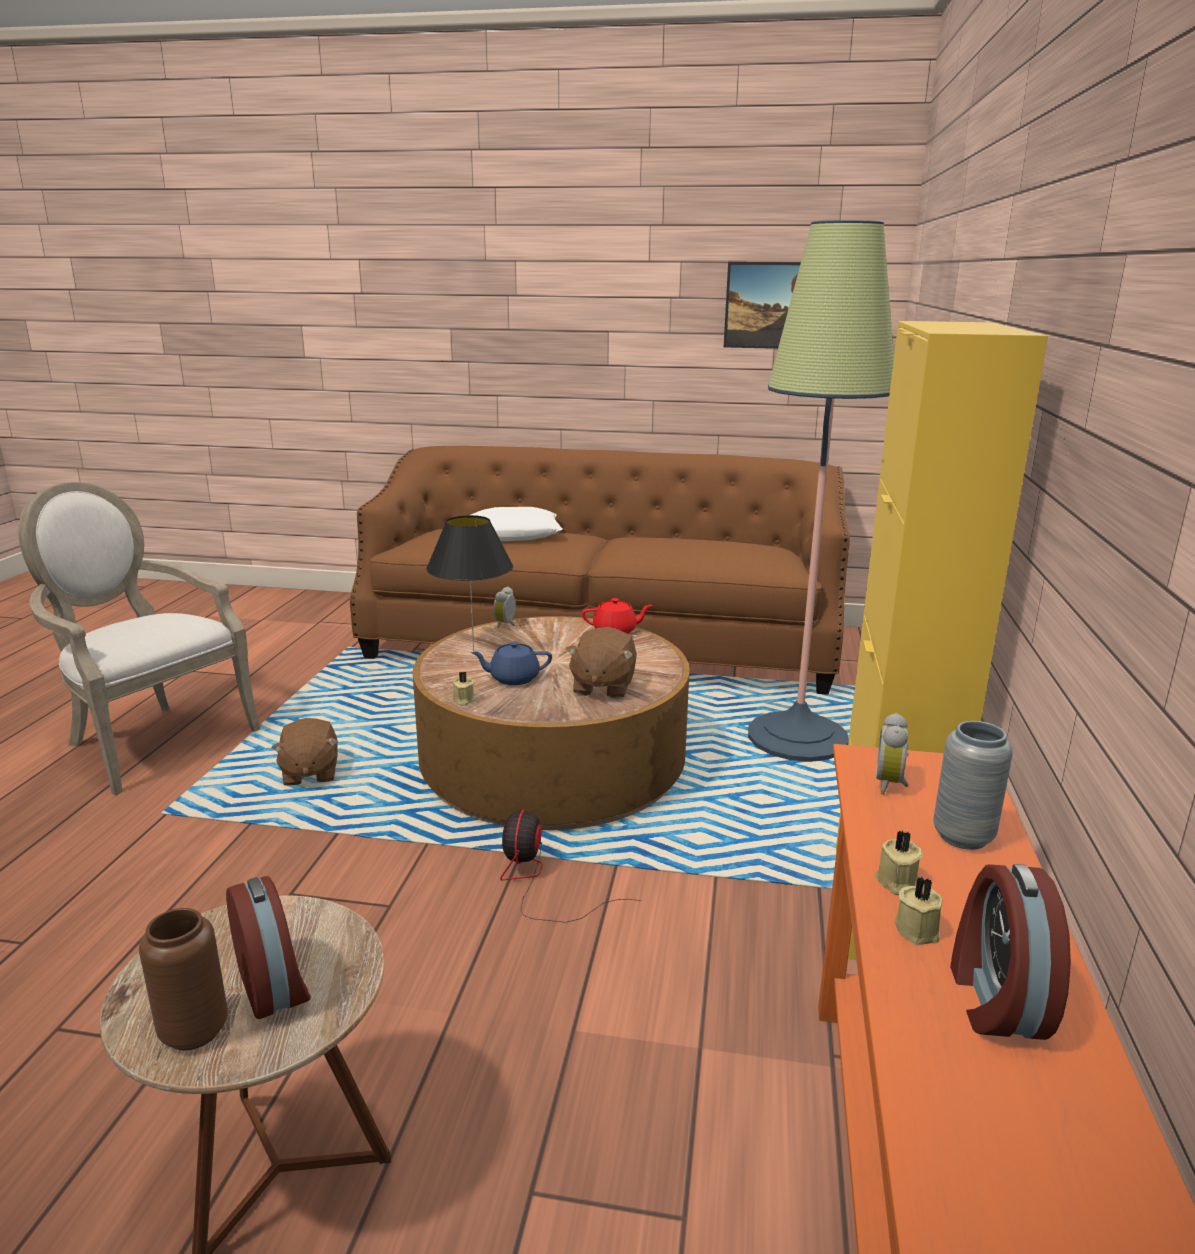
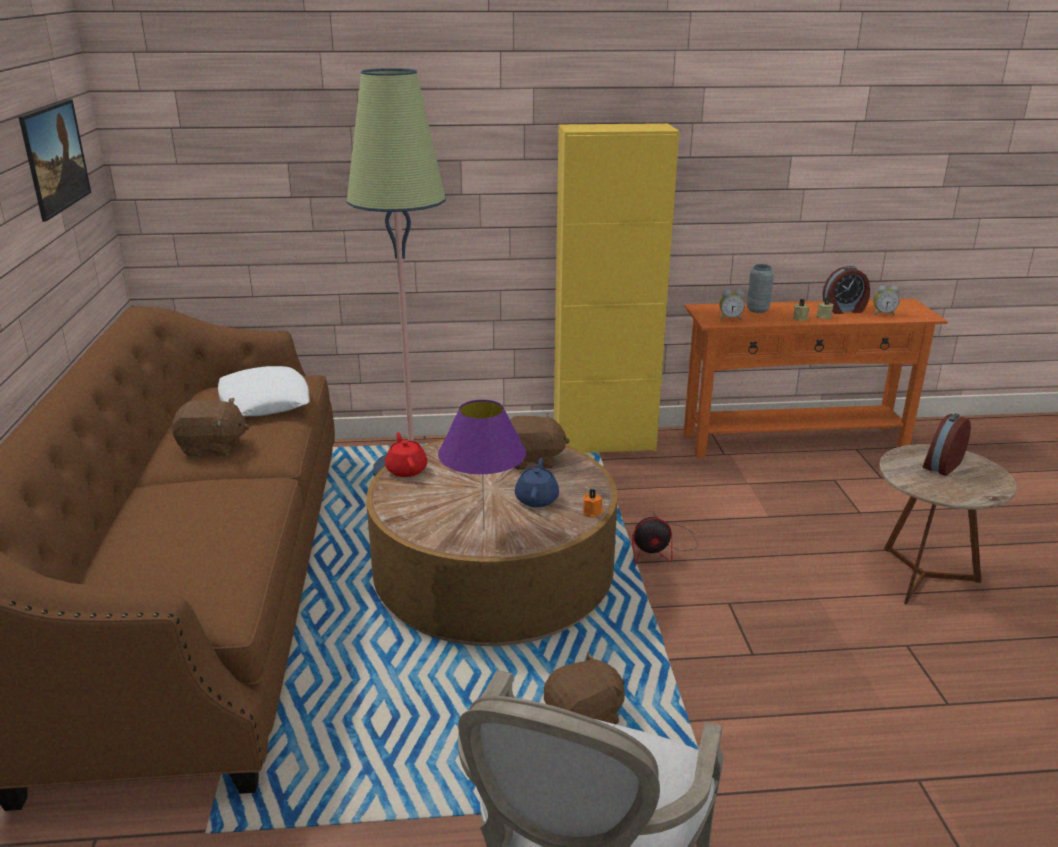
camera: 105 degrees left, 5 degrees up
brown vase [139,908,228,1050] -> none
black table lamp [426,515,513,651] -> purple table lamp [438,399,526,531]
beige candle [453,671,475,705] -> orange candle [583,489,603,518]
white pillow [471,507,563,541] -> white pillow moved to [218,366,310,416]
blue teapot [471,641,552,685] -> blue teapot turned 150 degrees counterclockwise [515,458,559,507]
alarm clock [493,587,516,628] -> alarm clock moved to [873,286,899,315]
none -> brown plush toy [172,398,249,457]

